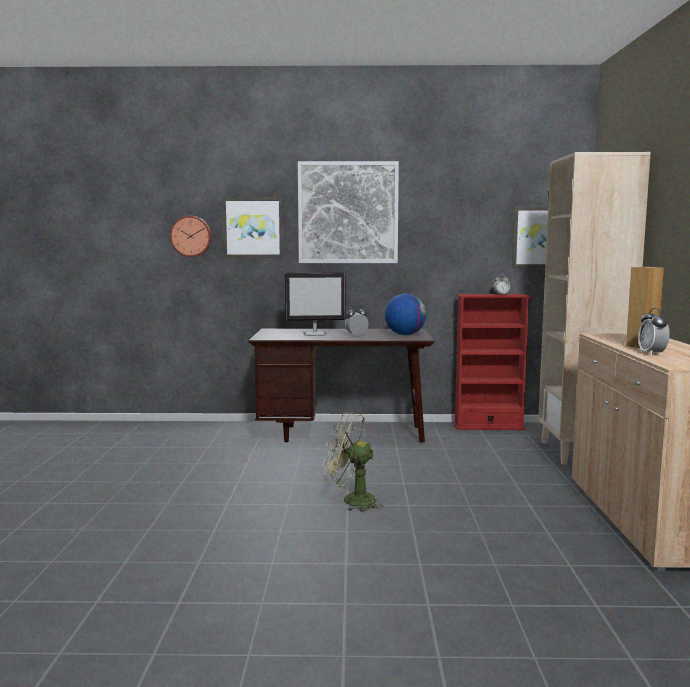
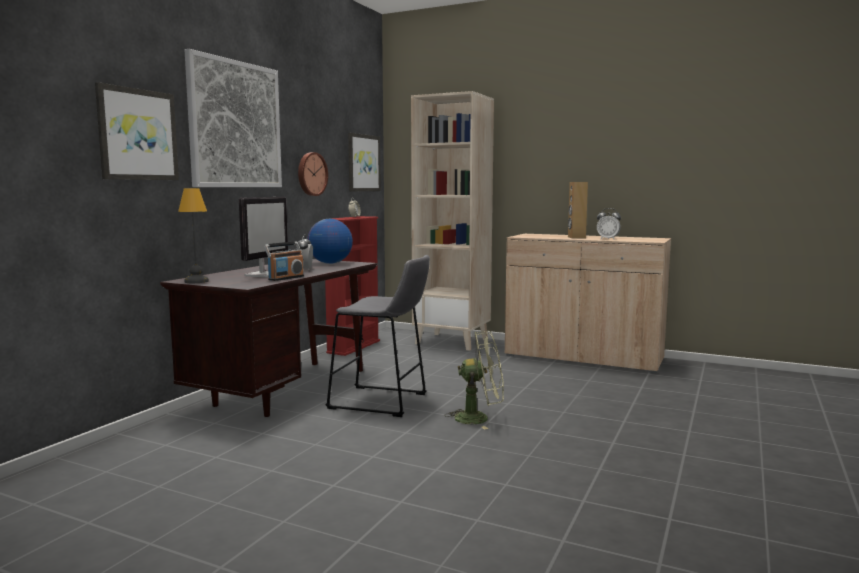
camera: 65 degrees left, 0 degrees up
wall clock [170,216,212,257] -> wall clock moved to [298,152,328,196]
green fan [323,413,382,512] -> green fan turned 135 degrees counterclockwise [444,331,504,430]
none -> table lamp [178,188,209,283]
none -> radio [264,241,304,281]
none -> grey stool [325,255,430,417]

